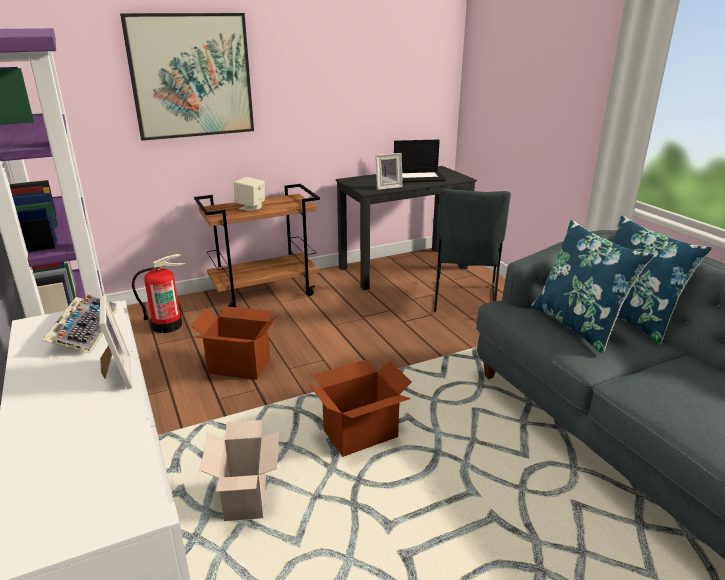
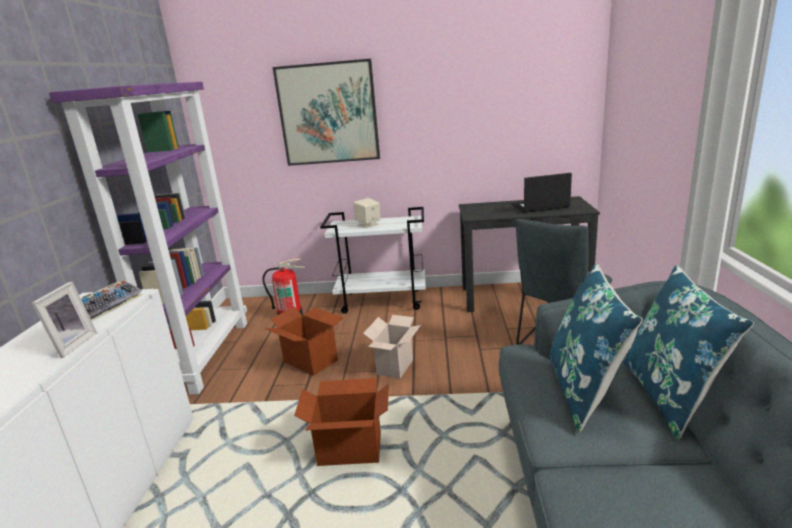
camera: 30 degrees right, 5 degrees down
brown cart [194,184,320,307] -> white cart [320,207,426,314]
cardboard box [200,420,279,521] -> cardboard box moved to [363,315,421,379]
picture frame [375,153,403,190] -> none
laptop [394,140,446,183] -> laptop turned 150 degrees clockwise [511,173,572,213]

